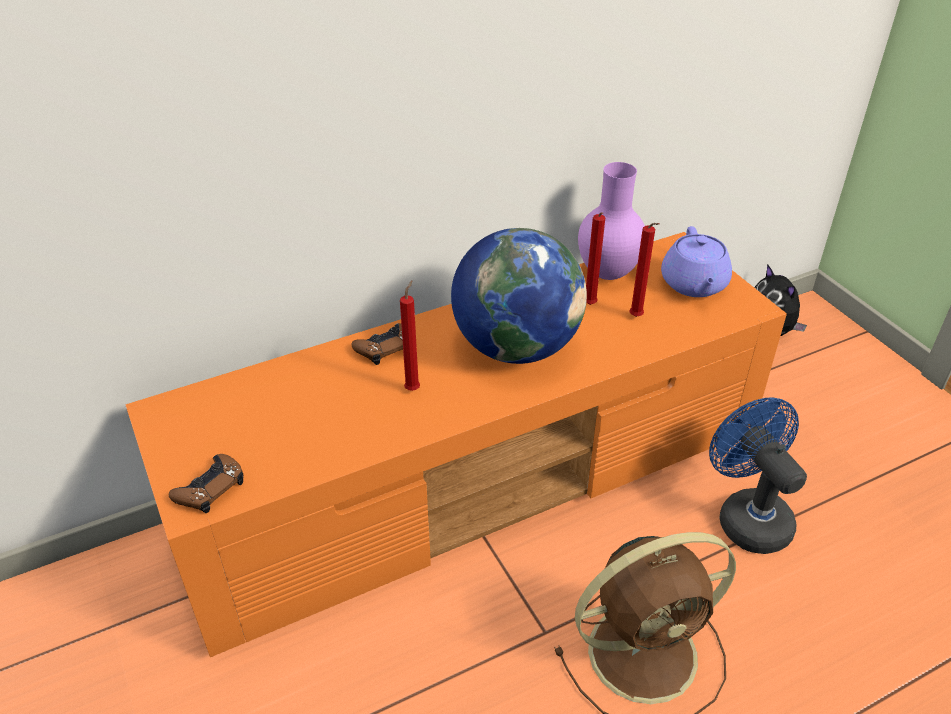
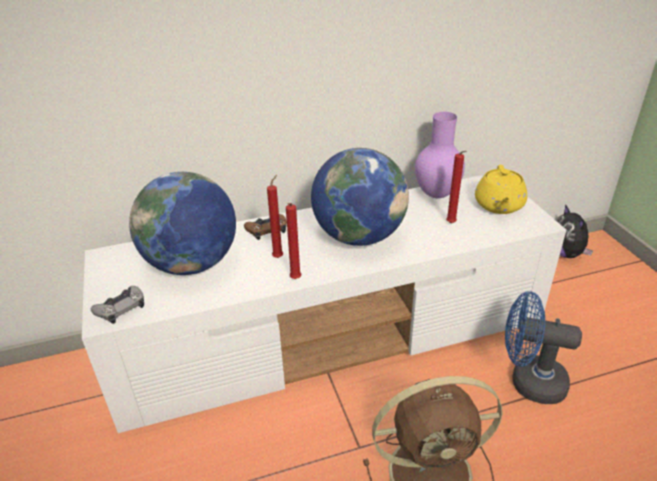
camera: 10 degrees right, 5 degrees down
orange tv stand [126,232,787,657] -> white tv stand [82,175,566,433]
brown game controller [169,454,243,513] -> grey game controller [91,286,144,324]
red candle [586,212,605,305] -> red candle moved to [286,203,301,279]
purple teapot [661,226,732,297] -> yellow teapot [475,165,527,214]
blue fan [709,397,807,554] -> blue fan turned 60 degrees counterclockwise [505,291,582,404]
none -> globe [129,172,236,275]

